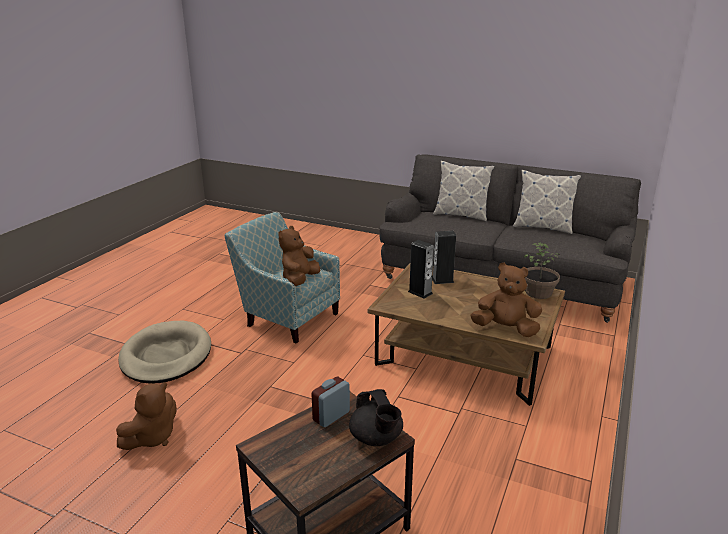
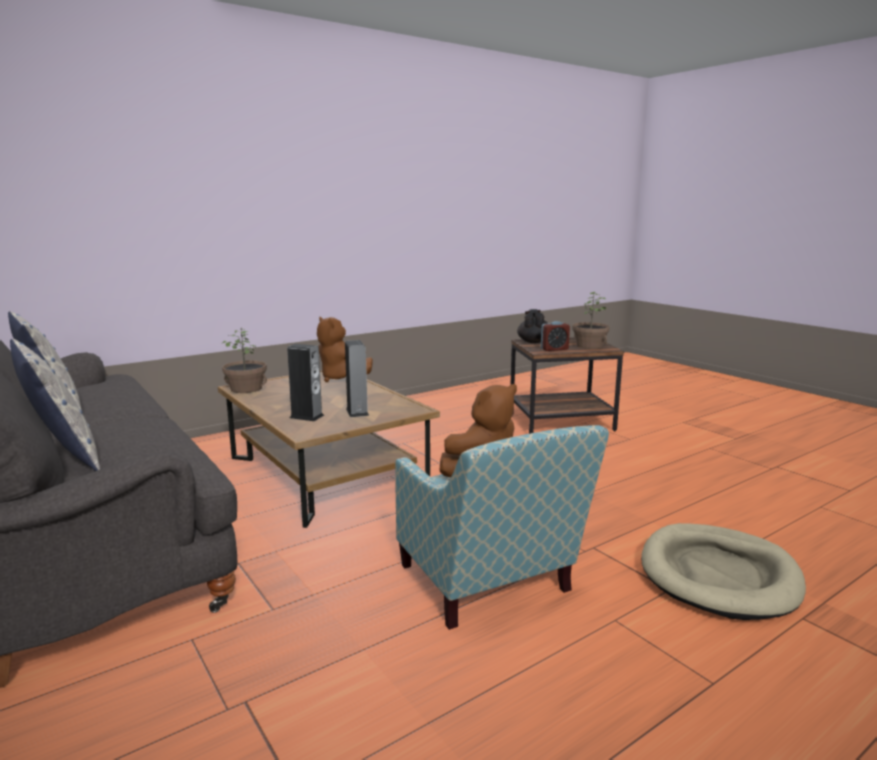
camera: 150 degrees left, 10 degrees down
brown plush toy [116,382,177,450] -> none
none -> potted plant [572,292,610,349]

